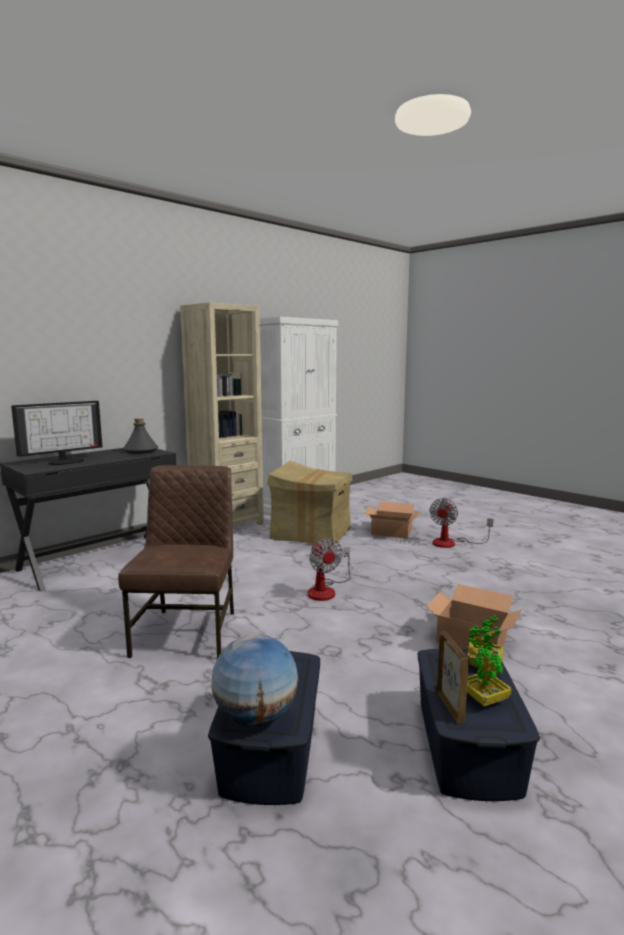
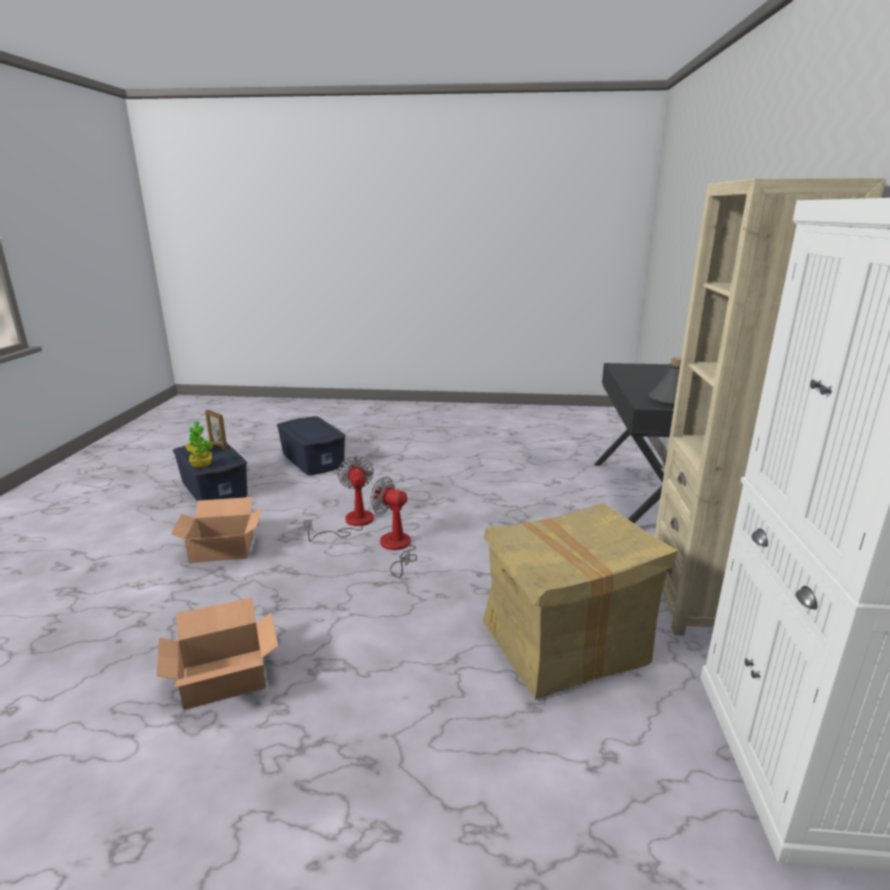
camera: 140 degrees right, 10 degrees up
monitor [11,401,102,465] -> none
brown chair [118,465,234,658] -> none
globe [211,634,298,727] -> none
cardboard box [364,501,420,539] -> cardboard box moved to [156,597,278,710]
fan [429,498,493,548] -> fan moved to [303,456,374,542]

